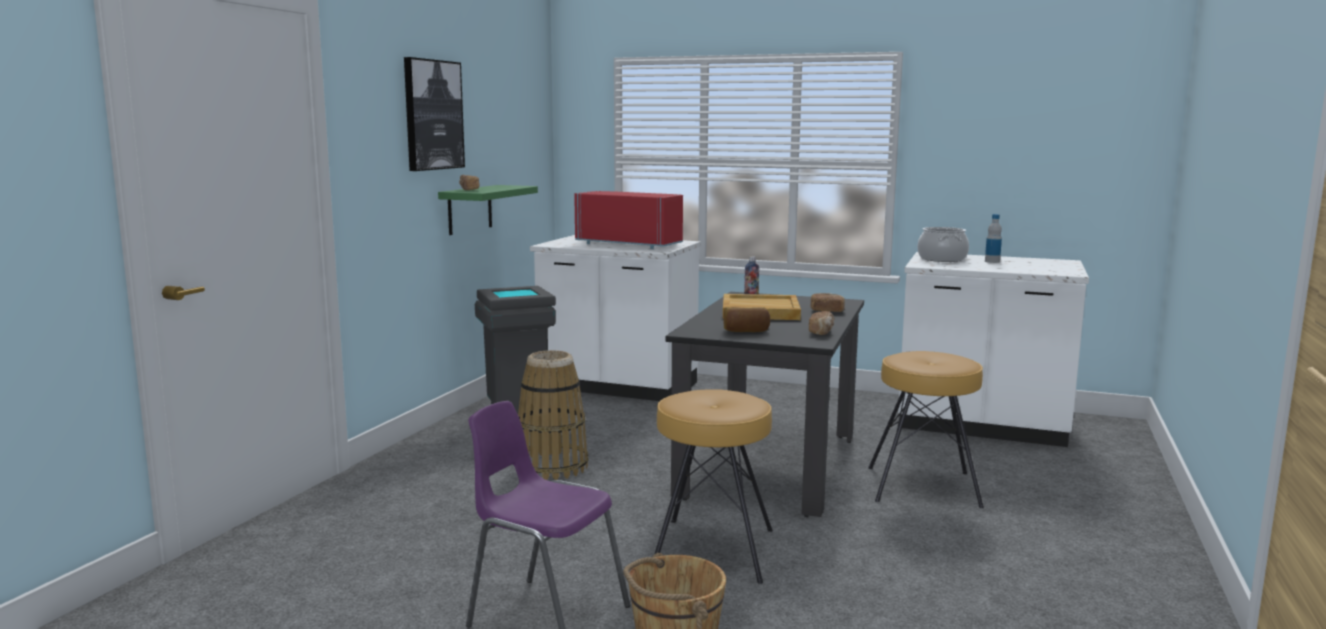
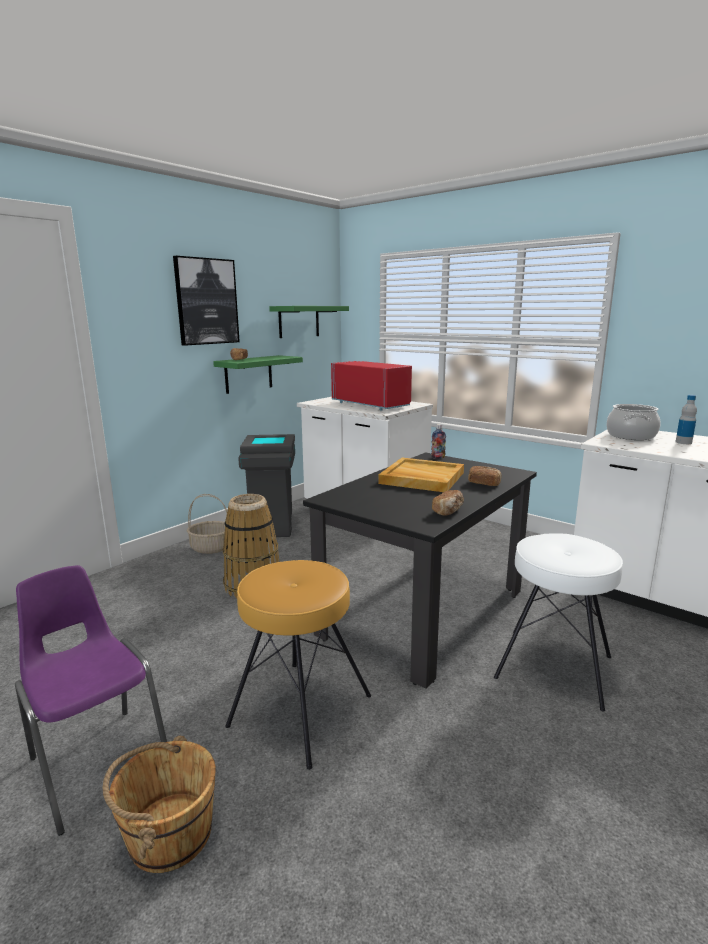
camera: 20 degrees right, 5 degrees up
bread [724,307,770,332] -> none
brown stool [868,351,984,508] -> white stool [494,533,623,711]
none -> basket [187,494,227,554]
none -> green shelf [269,306,349,338]

